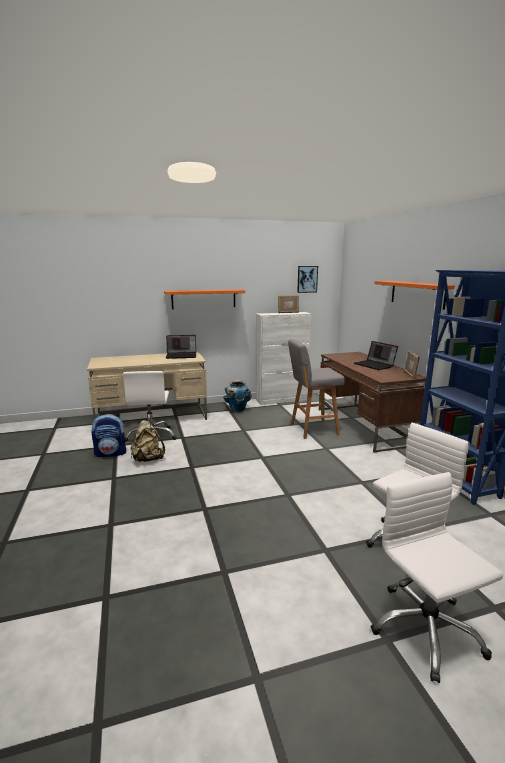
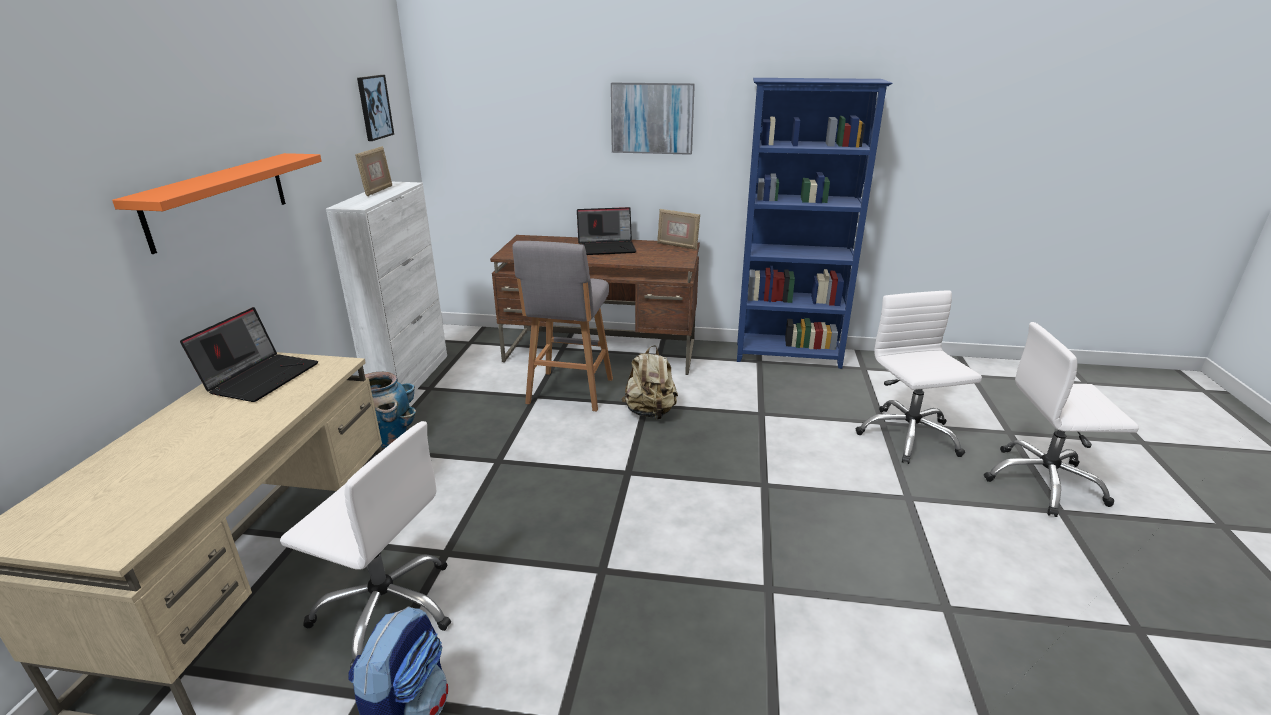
camera: 65 degrees left, 10 degrees up
beige backpack [131,419,165,462] -> beige backpack moved to [622,345,678,420]
orange shelf [375,281,455,310] -> picture [611,83,695,155]

